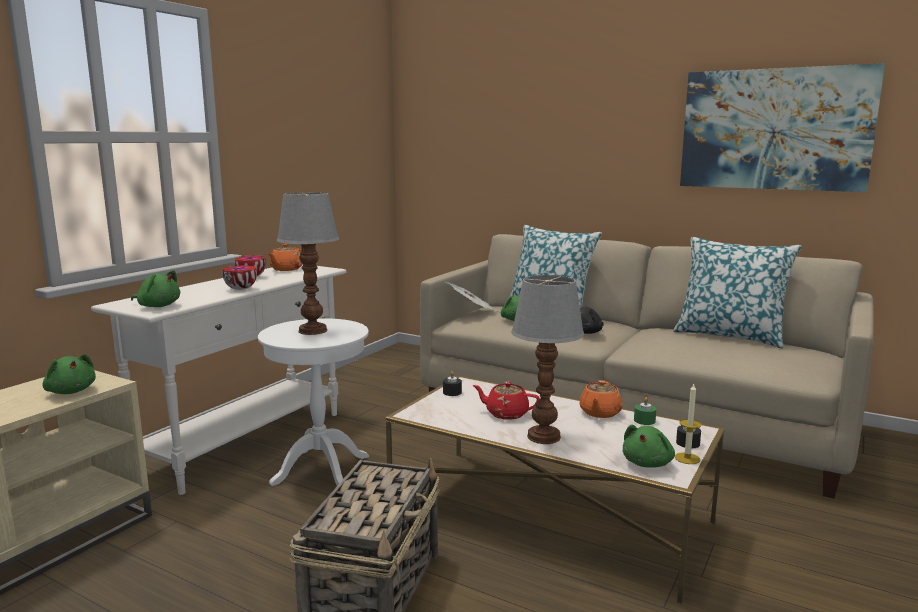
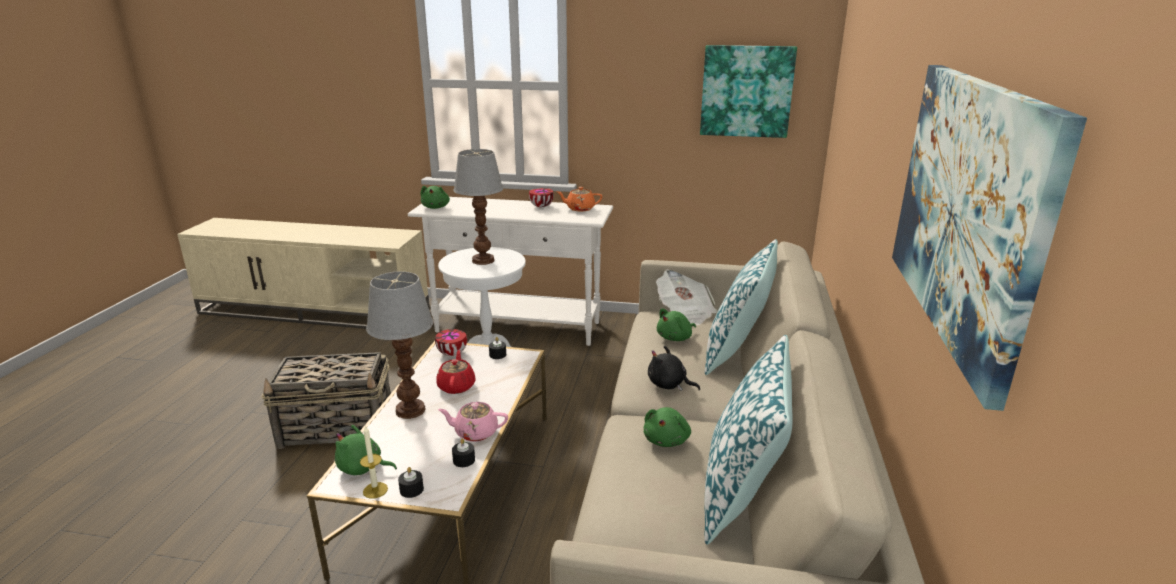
camera: 70 degrees right, 10 degrees up
green plush toy [42,354,96,394] -> green plush toy moved to [644,407,691,447]
bowl [222,266,257,290] -> bowl moved to [435,329,467,356]
orange teapot [580,380,623,418] -> pink teapot [438,402,508,442]
green candle [634,397,656,425] -> black candle [452,438,475,467]
none -> picture [700,45,797,138]

